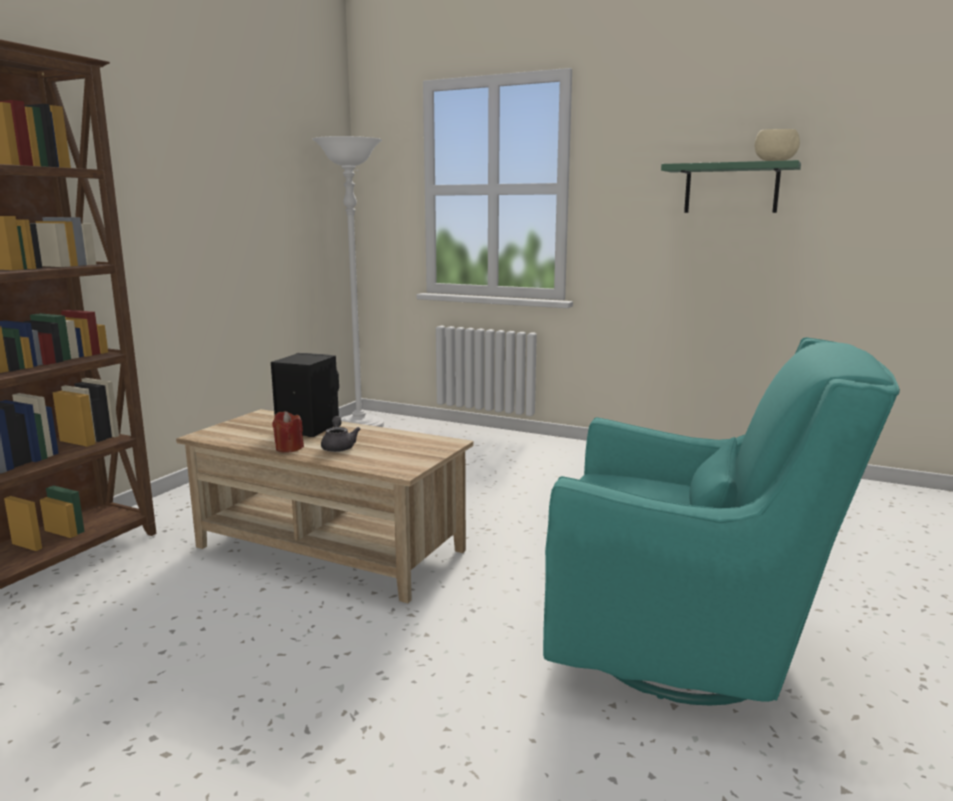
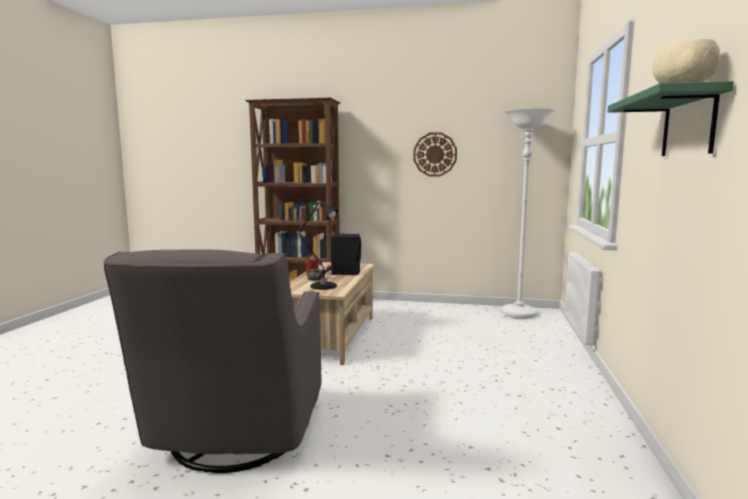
camera: 75 degrees right, 5 degrees down
turquoise armchair [543,337,900,705] -> grey armchair [104,250,321,473]
none -> black table lamp [297,201,338,290]
none -> wall clock [414,132,457,176]

